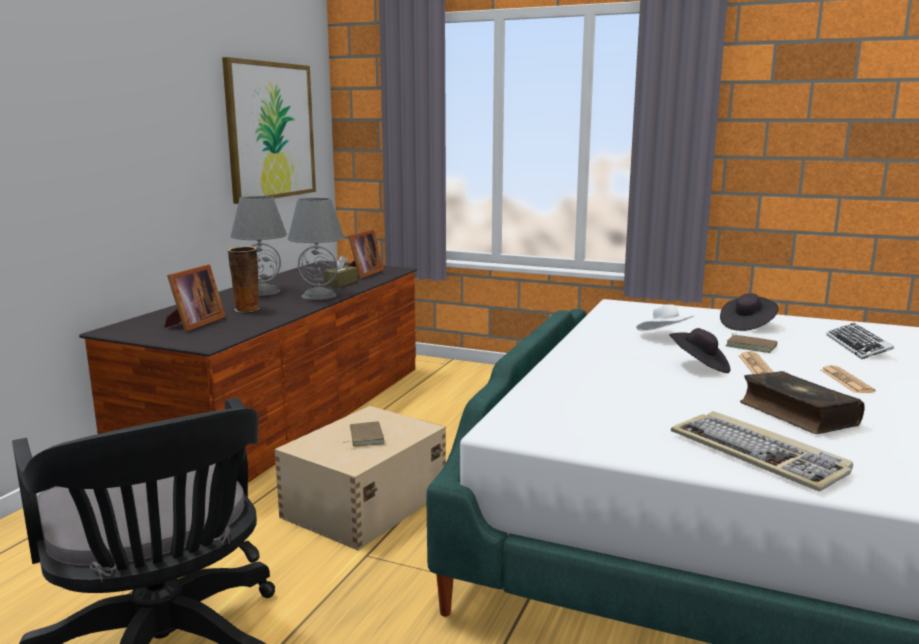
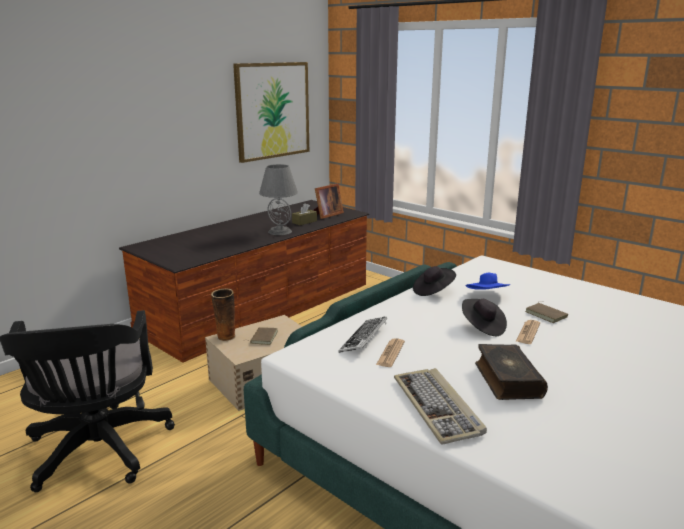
camera: 20 degrees right, 5 degrees up
picture frame [165,264,226,331] -> none
vase [227,246,259,312] -> vase moved to [211,289,236,341]
grey table lamp [230,196,287,296] -> none
white hat [636,304,694,331] -> blue hat [466,273,511,290]
black hat [720,293,779,331] -> black hat moved to [413,266,456,296]
newspaper [820,365,876,393] -> newspaper moved to [376,338,405,367]
keyboard [826,323,894,359] -> keyboard moved to [338,317,387,353]

